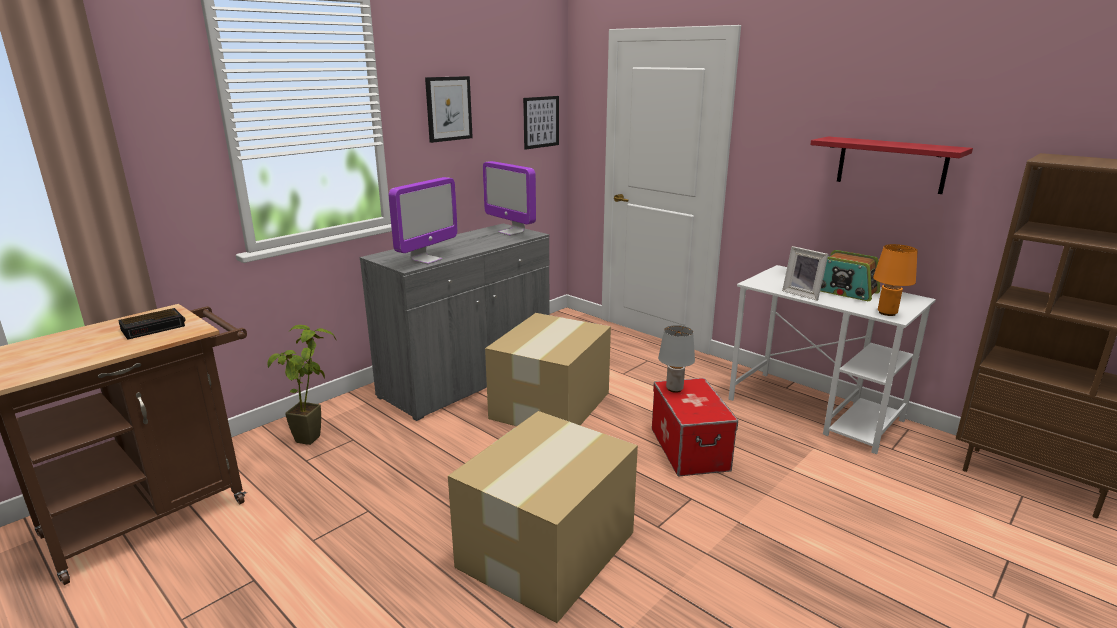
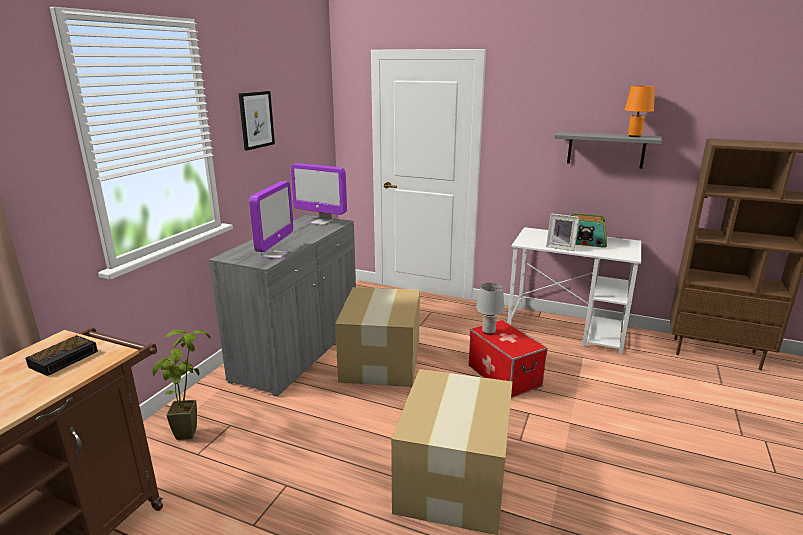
camera: 20 degrees left, 0 degrees up
picture [523,96,559,150] -> none
red shelf [810,136,973,194] -> grey shelf [554,131,662,169]
orange table lamp [873,244,918,316] -> orange table lamp moved to [625,86,655,137]

